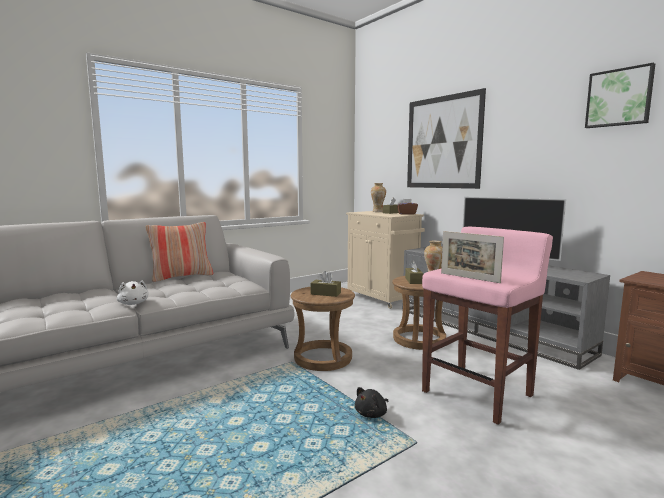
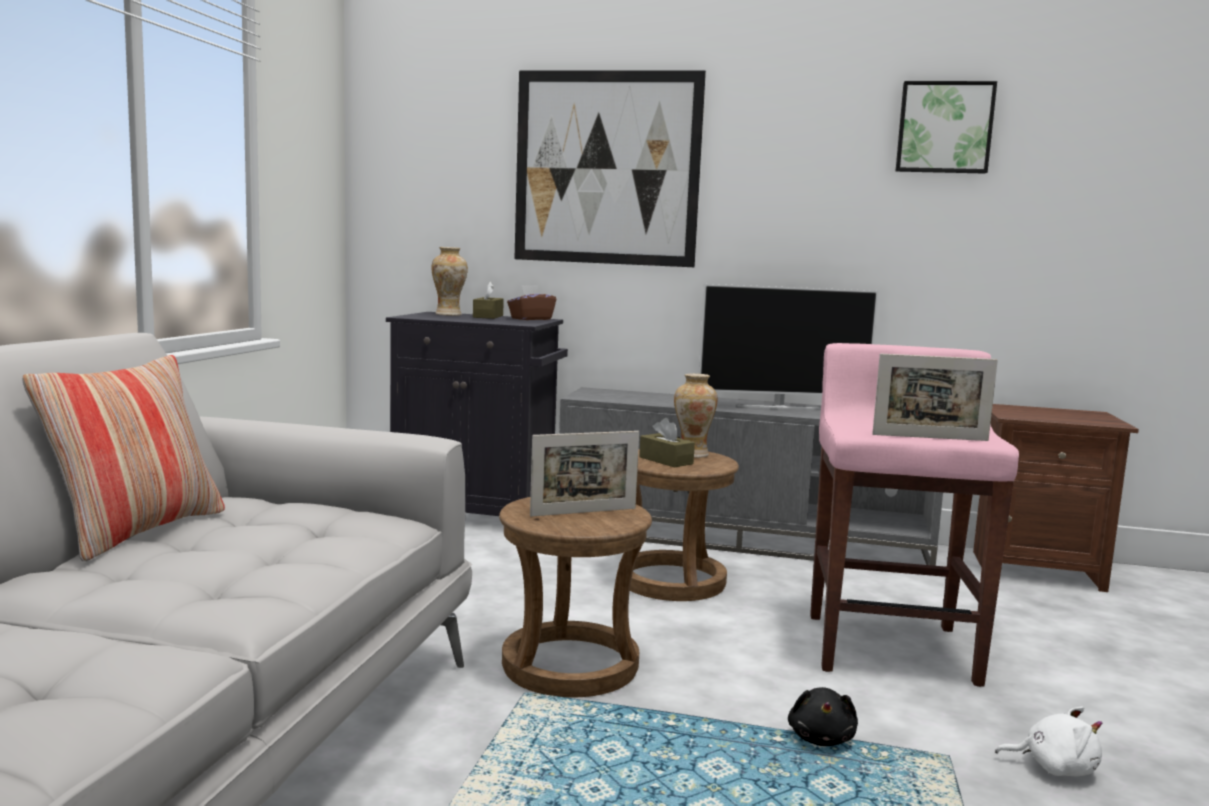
camera: 40 degrees left, 0 degrees up
white plush toy [117,281,149,305] -> white plush toy moved to [995,706,1103,776]
brown tissue box [311,271,341,297] -> picture frame [530,431,639,517]
beige cabinet [346,211,425,309] -> black cabinet [386,312,568,516]

